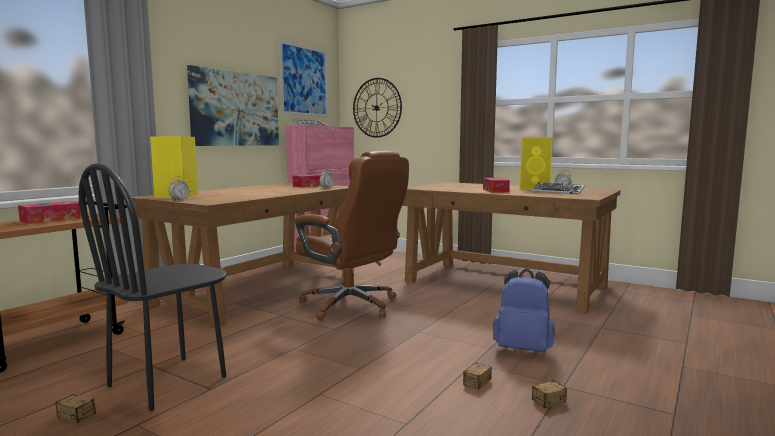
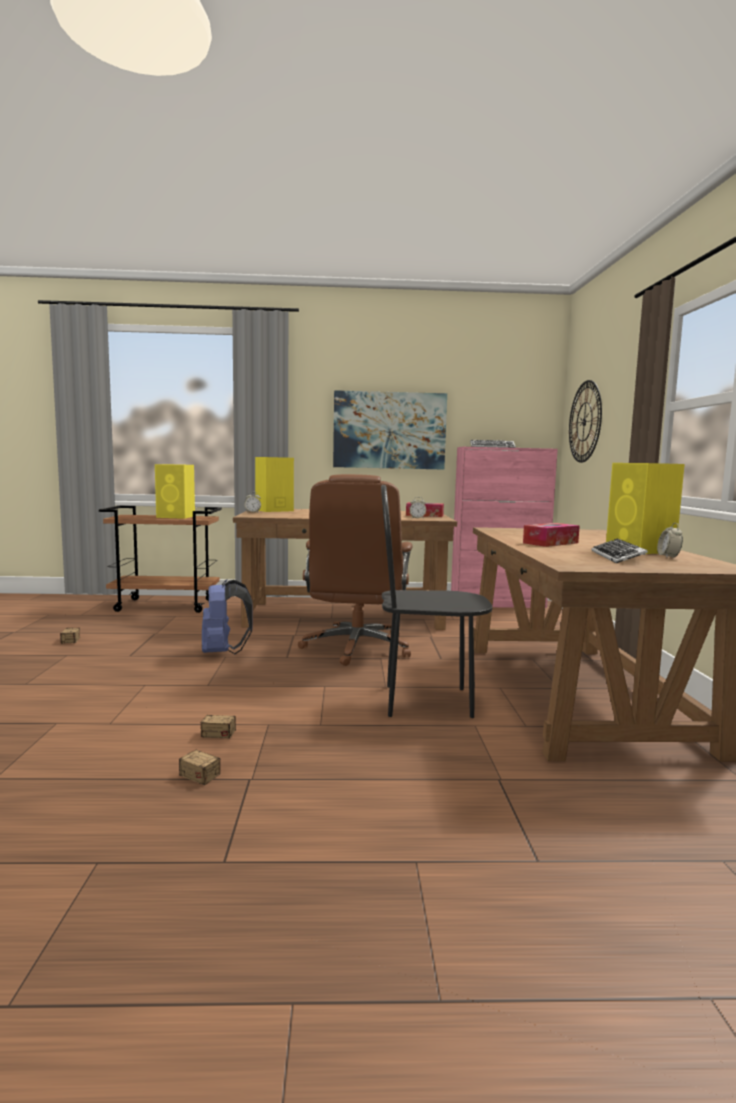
camera: 55 degrees right, 0 degrees up
tissue box [18,201,81,224] -> yellow speaker [155,464,195,519]
black chair [79,163,227,411] -> black chair moved to [381,485,493,718]
picture [279,40,328,117] -> none
blue backpack [493,269,555,352] -> blue backpack moved to [202,579,253,654]

